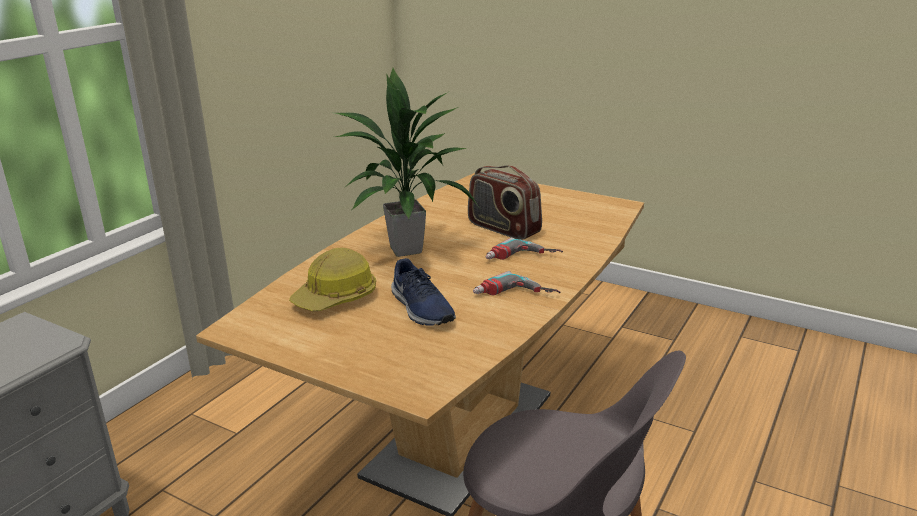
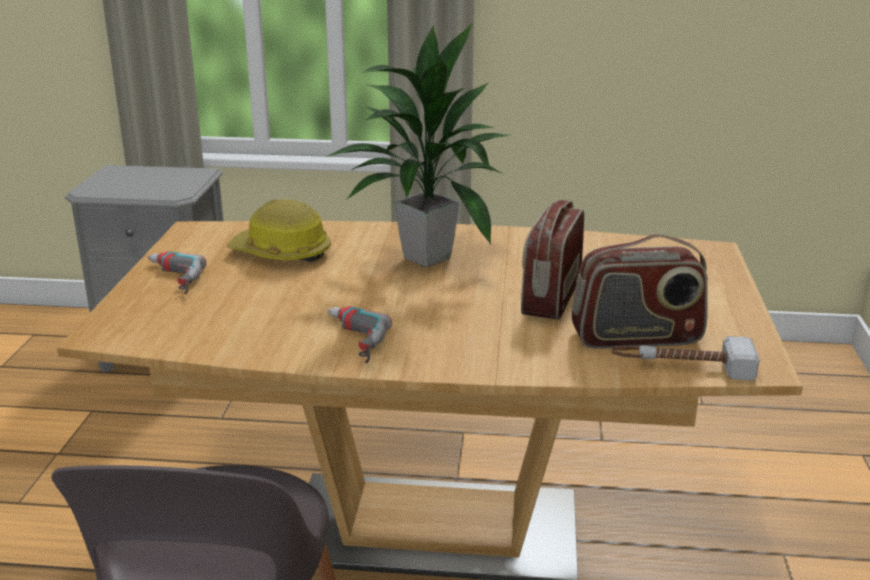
camera: 65 degrees right, 0 degrees up
blue shoe [391,258,456,326] -> none
power drill [486,237,563,260] -> power drill moved to [148,251,206,294]
none -> radio [572,234,708,349]
none -> hammer [612,336,760,380]

